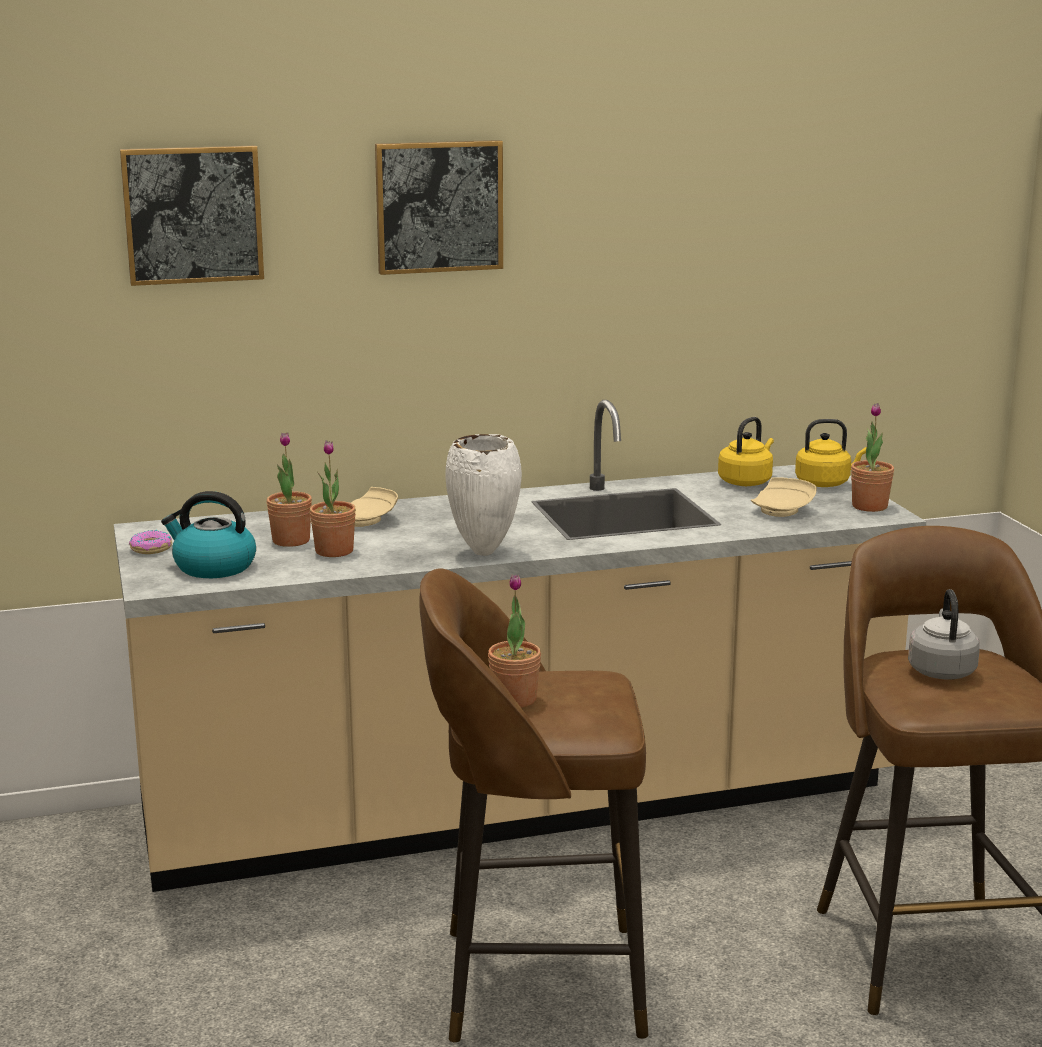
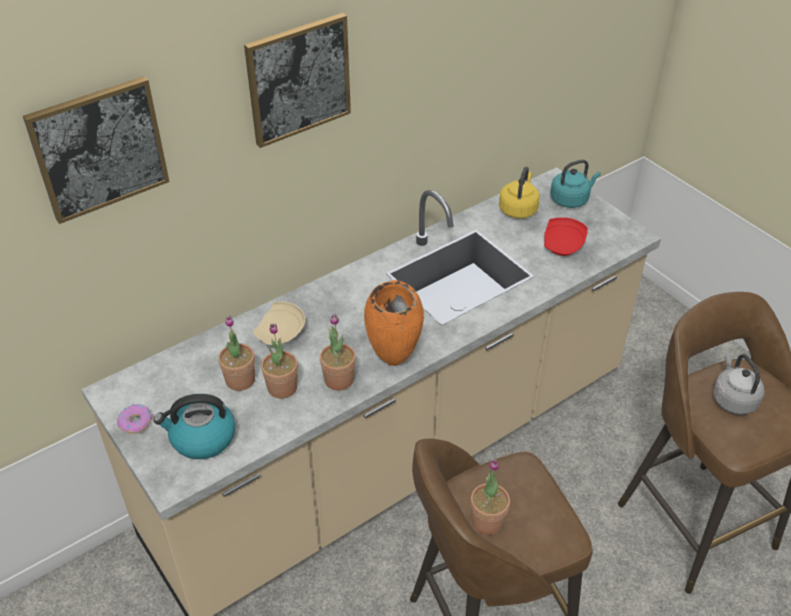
camera: 20 degrees left, 25 degrees up
white vase [445,434,522,556] -> orange vase [364,280,424,366]
beige plate [751,477,817,517] -> red plate [544,217,588,256]
yellow kettle [795,419,867,487] -> turquoise kettle [550,159,601,208]
potted plant [851,403,894,512] -> potted plant moved to [320,314,356,391]

